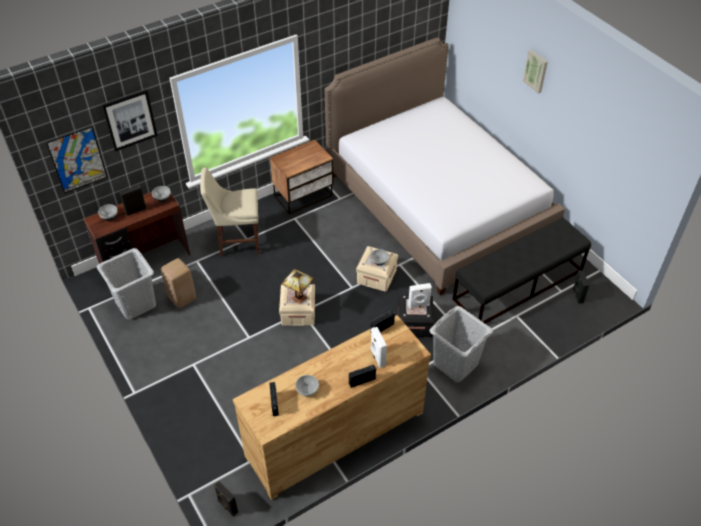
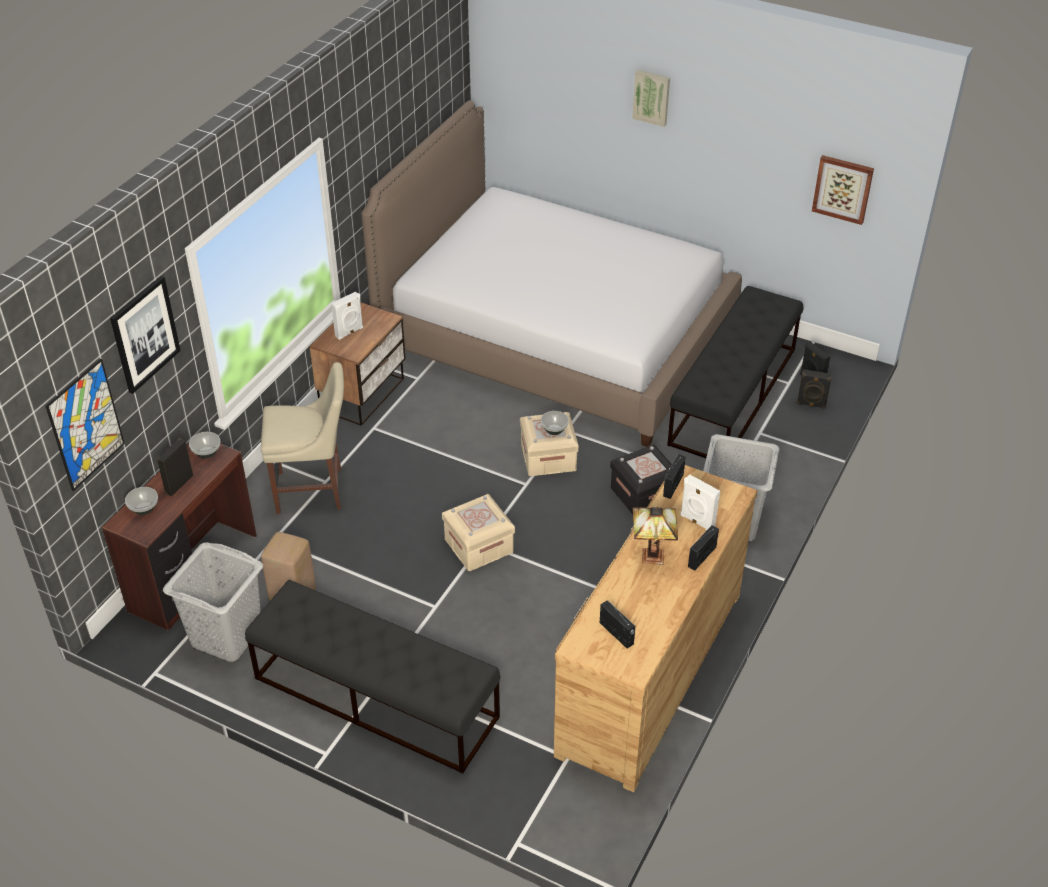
camera: 30 degrees left, 5 degrees down
beige chair [200,167,260,256] -> beige chair turned 150 degrees counterclockwise [261,362,344,514]
black speaker [214,481,238,516] -> black speaker moved to [797,369,832,409]
table lamp [281,269,314,305] -> table lamp moved to [633,507,678,565]
bowl [295,375,319,396] -> none
white speaker [408,283,432,309] -> white speaker moved to [331,291,363,340]
none -> black bench [245,580,500,774]
none -> picture [812,155,874,225]

